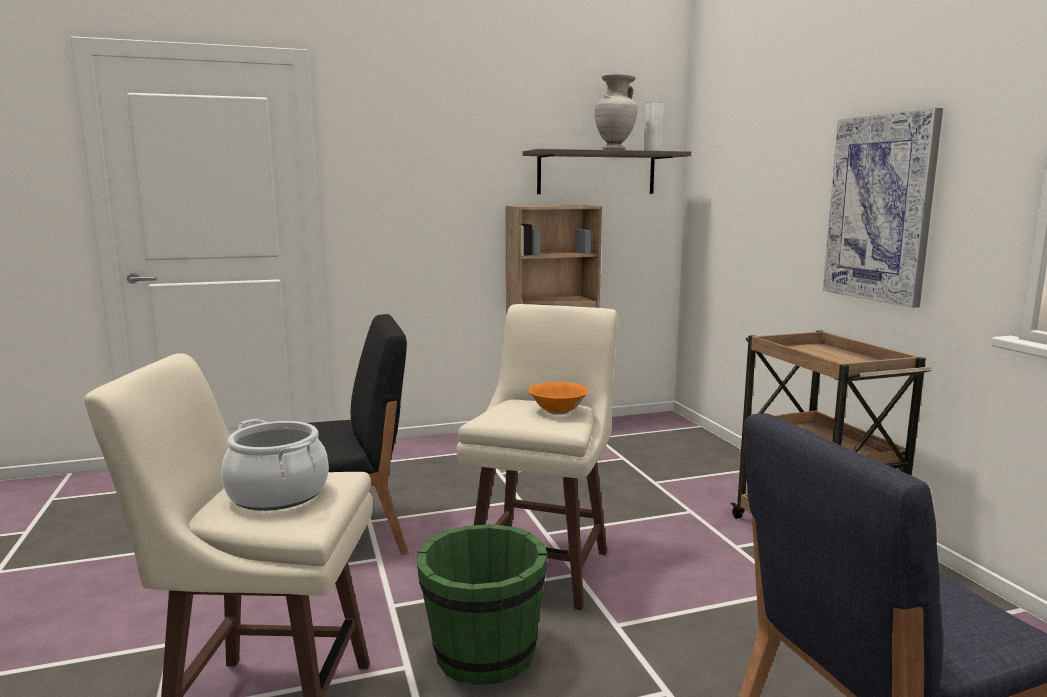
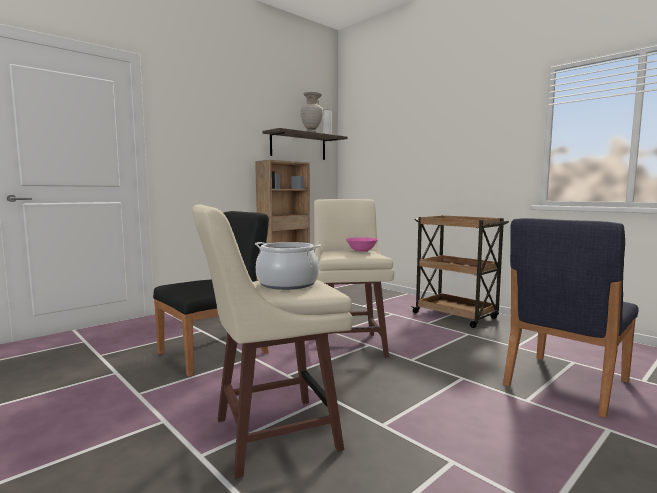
camera: 25 degrees left, 5 degrees down
green bucket [417,524,547,685] -> none
orange bowl [528,382,589,415] -> pink bowl [345,237,379,252]
picture [823,108,943,308] -> none

